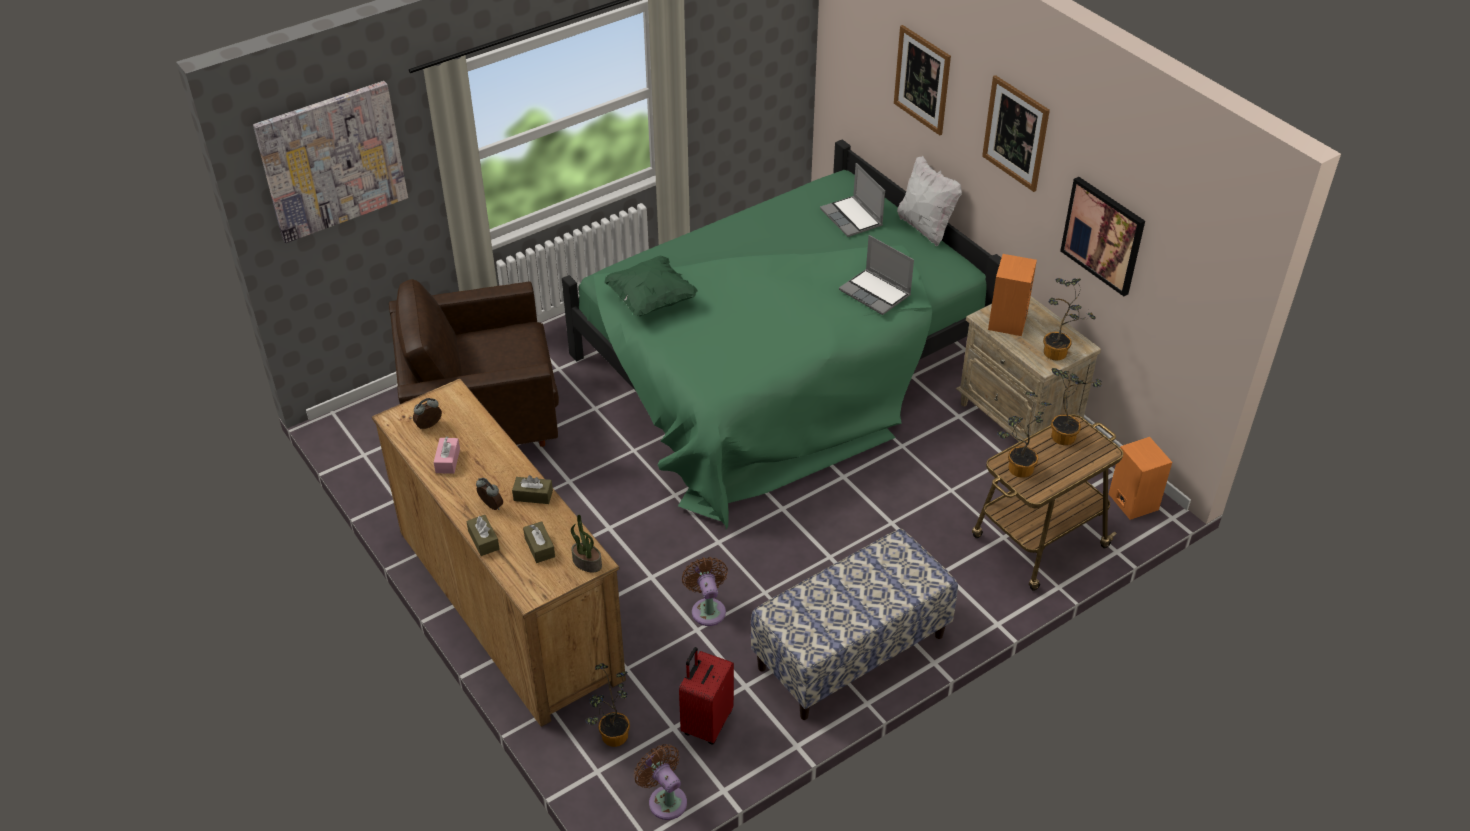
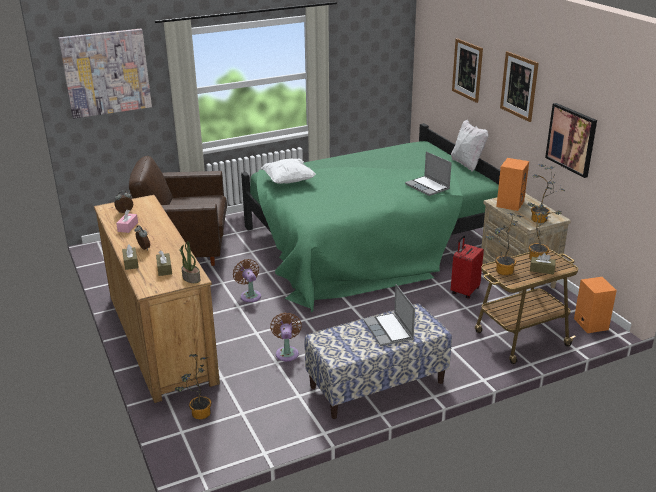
camera: 10 degrees right, 15 degrees down
brown tissue box [512,475,553,504] -> brown tissue box moved to [530,253,556,274]
green pillow [604,255,698,316] -> white pillow [262,158,316,184]
brown fan [634,744,687,820] -> brown fan moved to [233,259,261,302]
red suitcase [679,647,734,744] -> red suitcase moved to [451,235,484,299]
laptop [820,163,885,237] -> laptop moved to [363,284,415,346]

